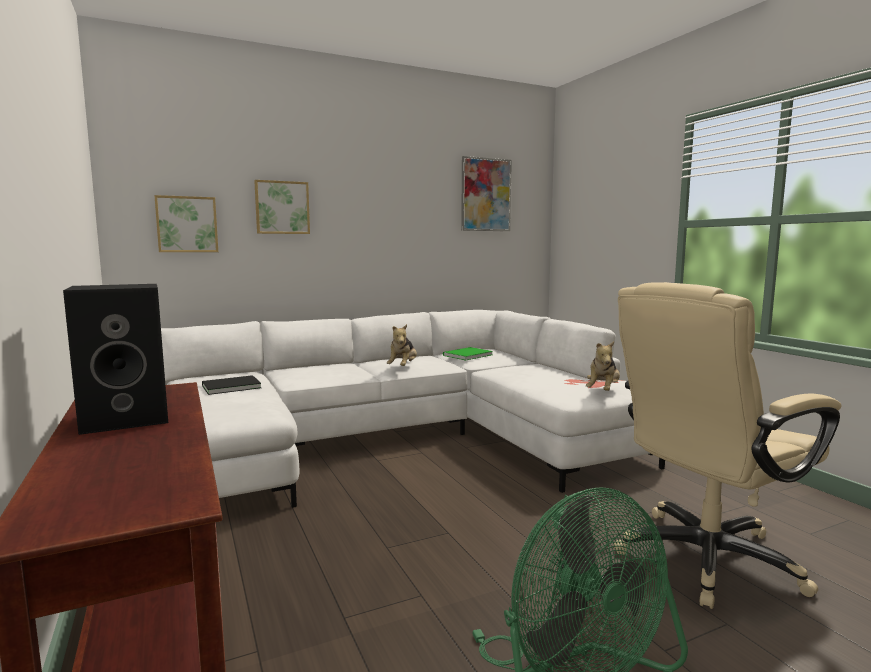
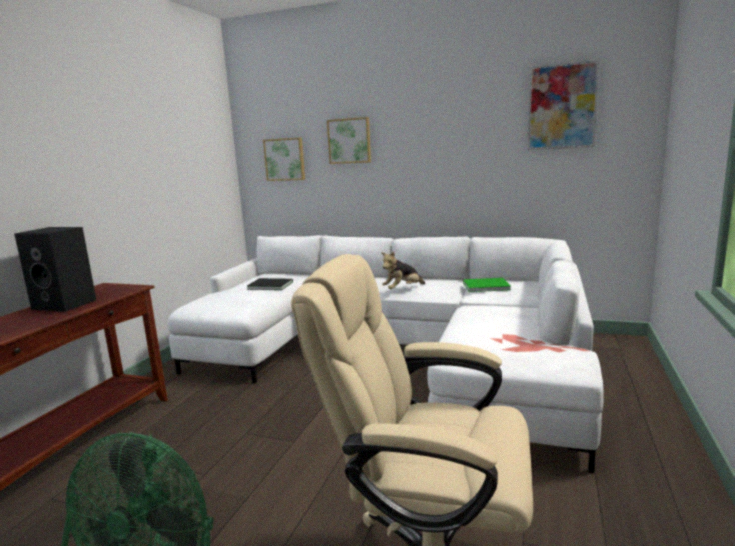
camera: 45 degrees right, 5 degrees up
plush toy [586,341,620,391] -> none

